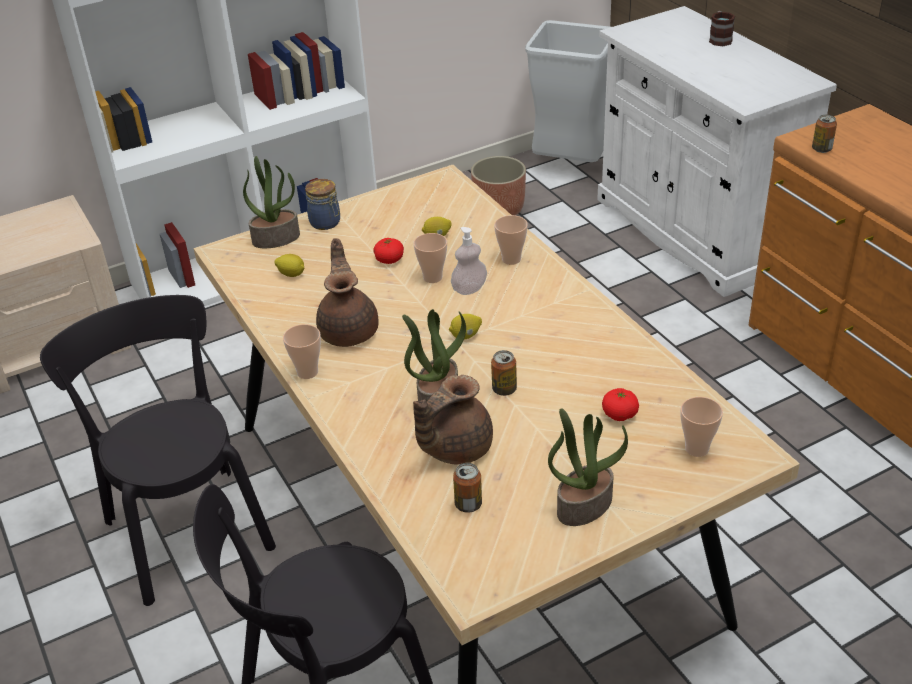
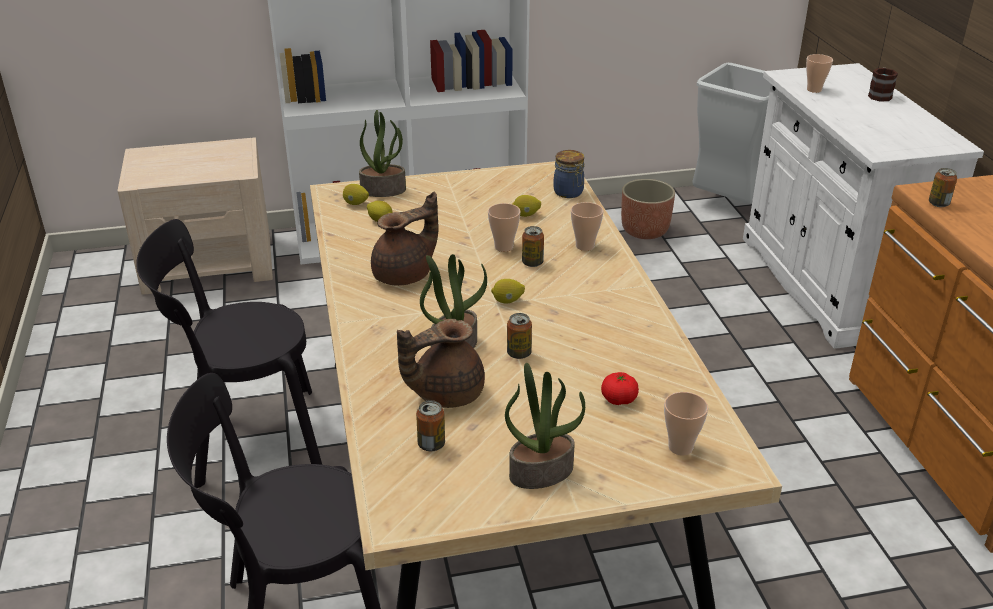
camera: 15 degrees right, 5 degrees down
black chair [40,295,276,606] -> black chair turned 90 degrees counterclockwise [136,219,322,488]
cup [283,324,321,379] -> cup moved to [806,54,833,93]
jar [305,179,340,230] -> jar moved to [553,150,584,198]
brown teapot [316,238,379,347] -> brown teapot turned 45 degrees clockwise [371,192,439,286]
tomato [373,238,404,264] -> none
soap dispenser [451,227,487,295] -> can [522,226,544,267]
none -> lemon [343,184,369,205]

